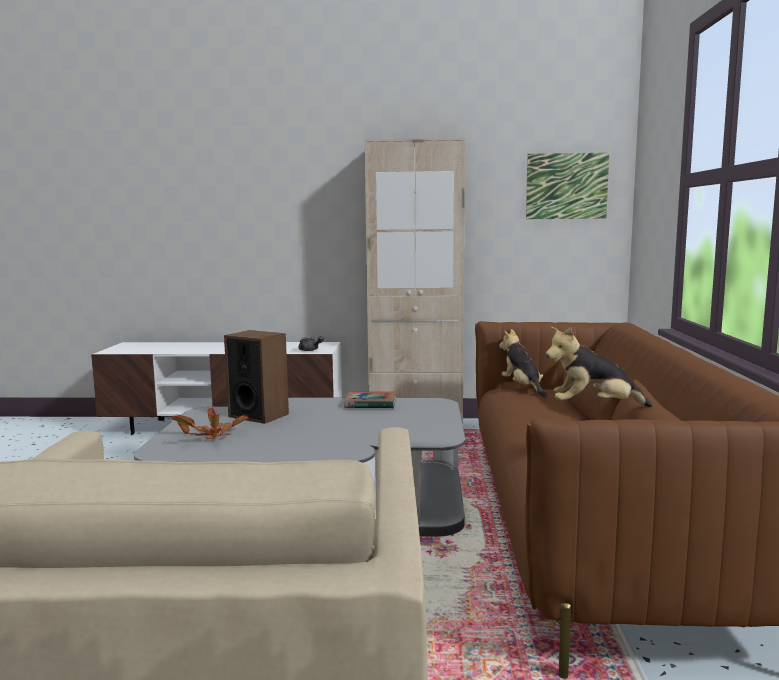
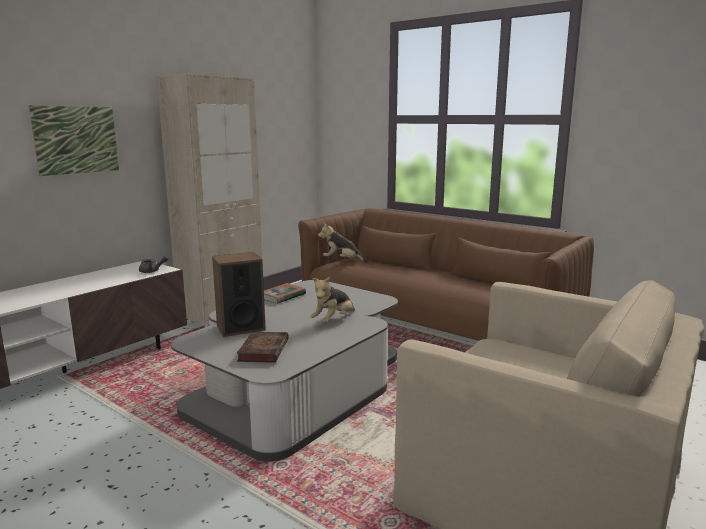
camera: 55 degrees left, 5 degrees up
potted plant [171,407,249,439] -> book [236,332,289,363]
picture [526,152,609,219] -> picture moved to [28,106,119,176]
plush toy [546,327,653,407] -> plush toy moved to [310,276,355,323]

